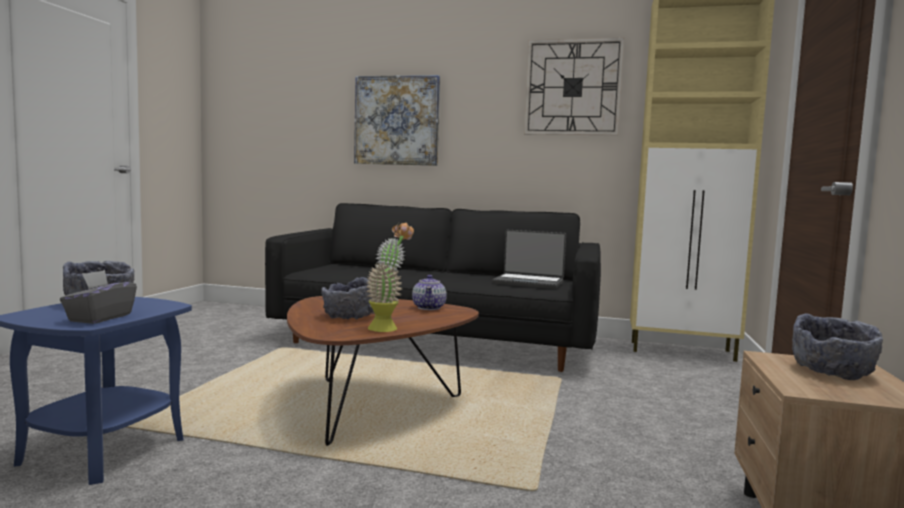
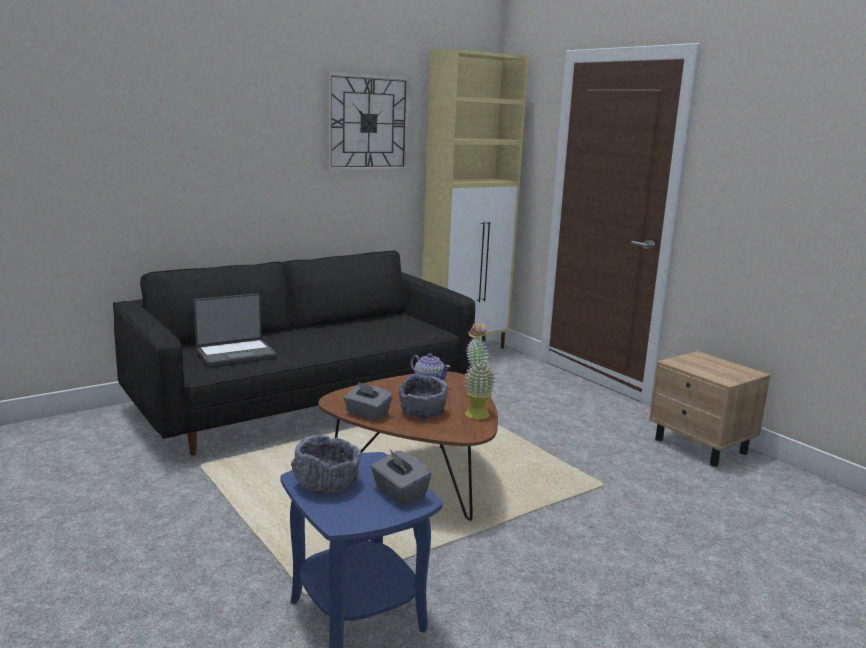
camera: 50 degrees left, 10 degrees up
picture [354,75,440,166] -> none
laptop [492,230,566,289] -> laptop moved to [193,293,277,366]
grey bowl [792,313,883,380] -> none
none -> grey tissue box [343,382,393,421]

